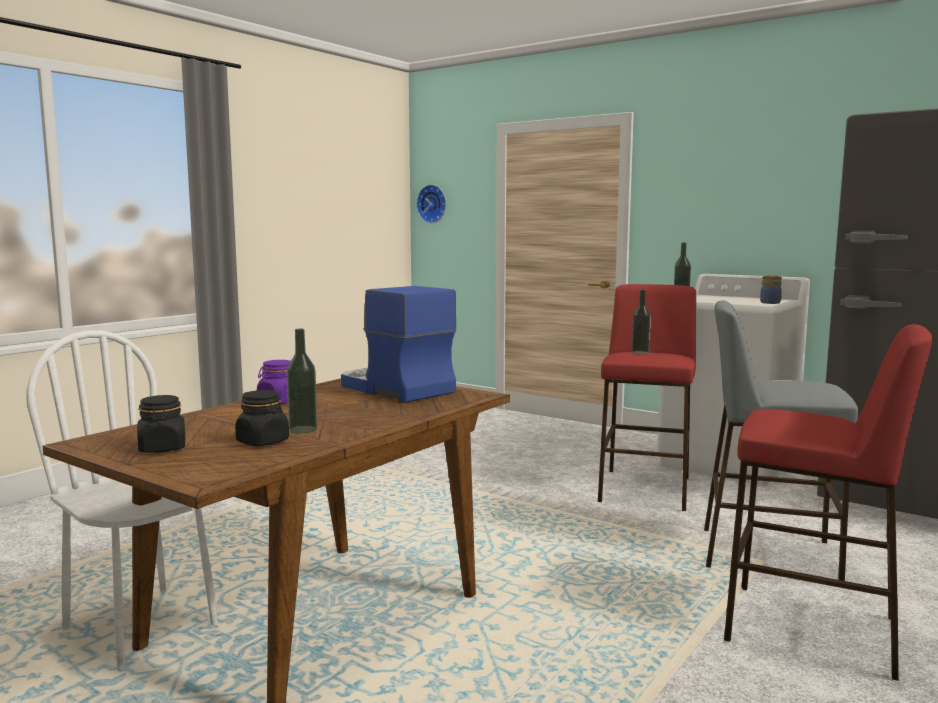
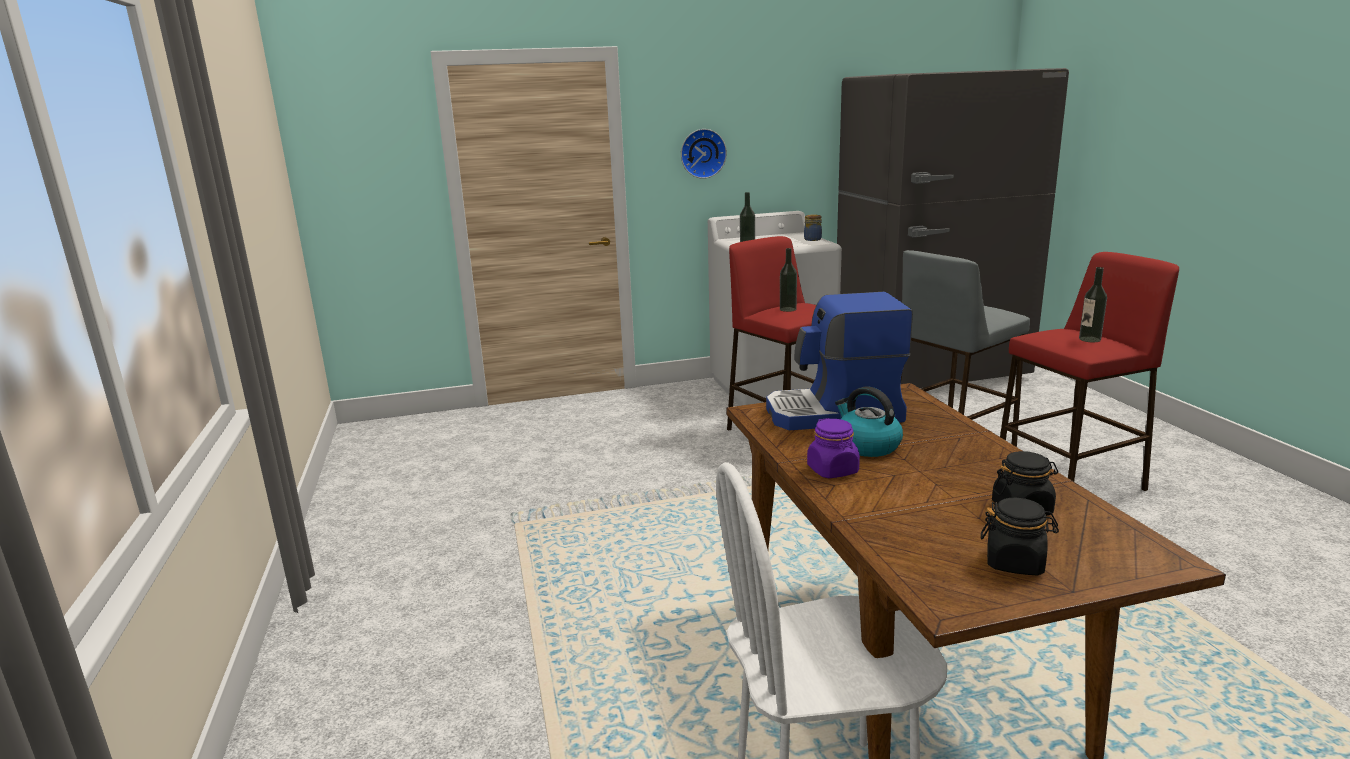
camera: 50 degrees left, 10 degrees up
bottle [287,329,317,433] -> bottle moved to [1079,267,1107,342]
wall clock [416,185,446,223] -> wall clock moved to [681,129,727,179]
none -> kettle [835,387,903,457]

